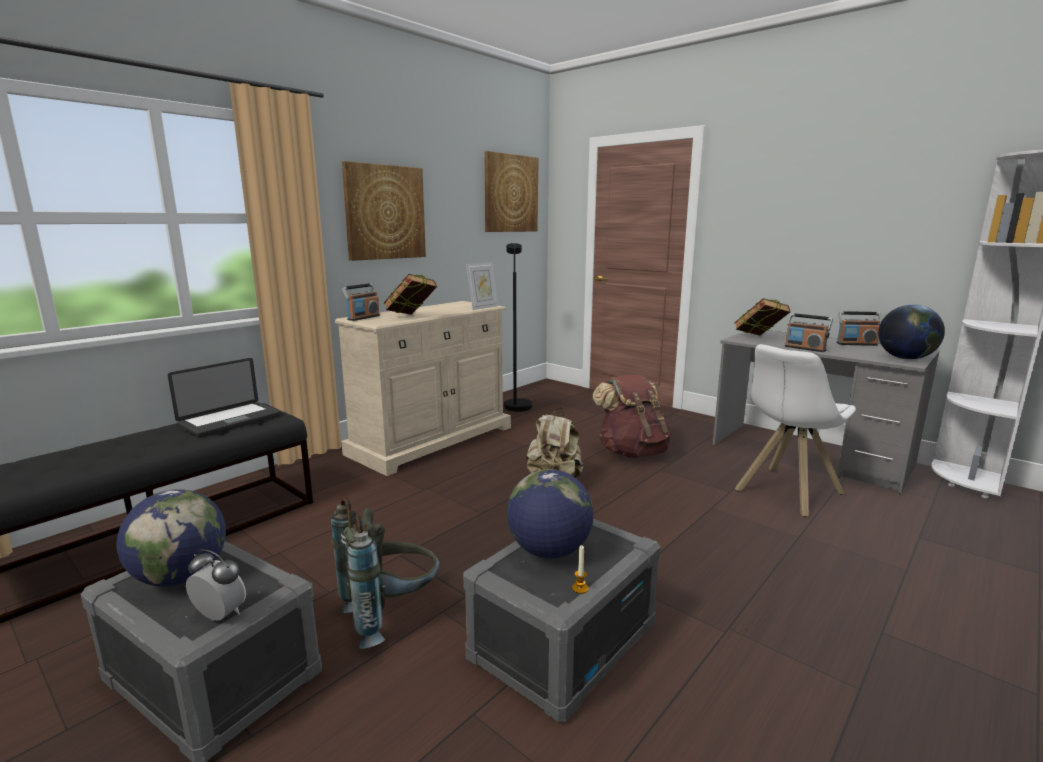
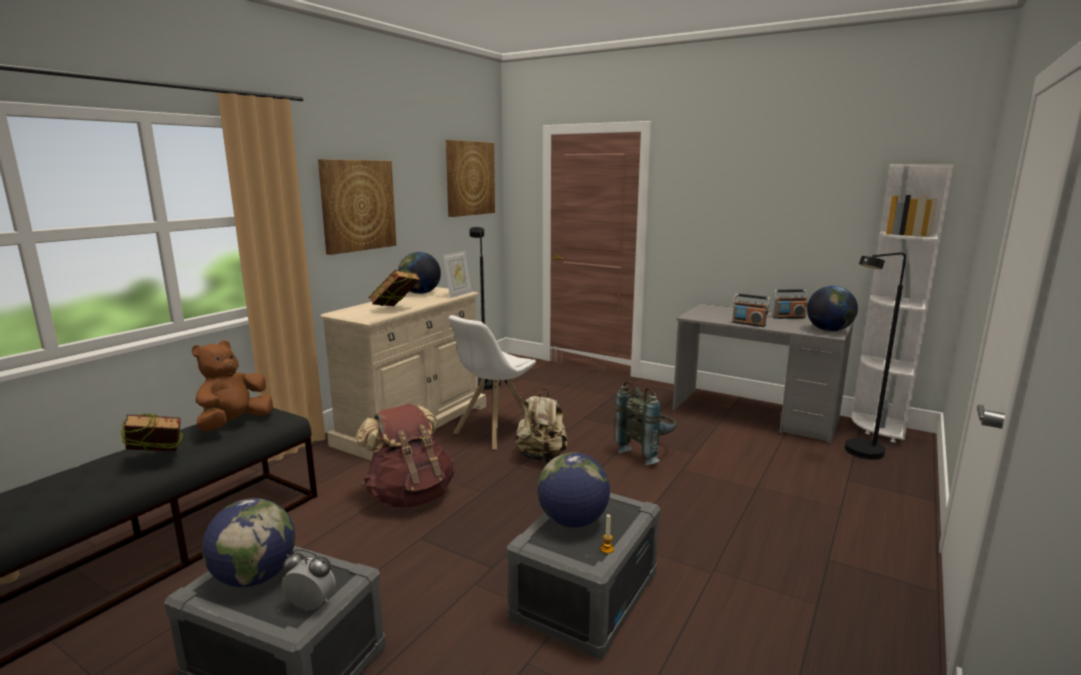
camera: 10 degrees left, 0 degrees up
laptop [168,358,281,437] -> brown plush toy [192,340,273,431]
grey backpack [331,497,440,649] -> grey backpack moved to [615,380,677,465]
radio [342,283,380,321] -> none
brown backpack [592,374,671,458] -> brown backpack moved to [356,404,455,508]
book [735,298,791,336] -> book moved to [120,413,183,452]
white chair [735,344,856,517] -> white chair moved to [448,315,536,450]
none -> globe [398,252,441,294]
none -> black floor lamp [845,253,906,460]

